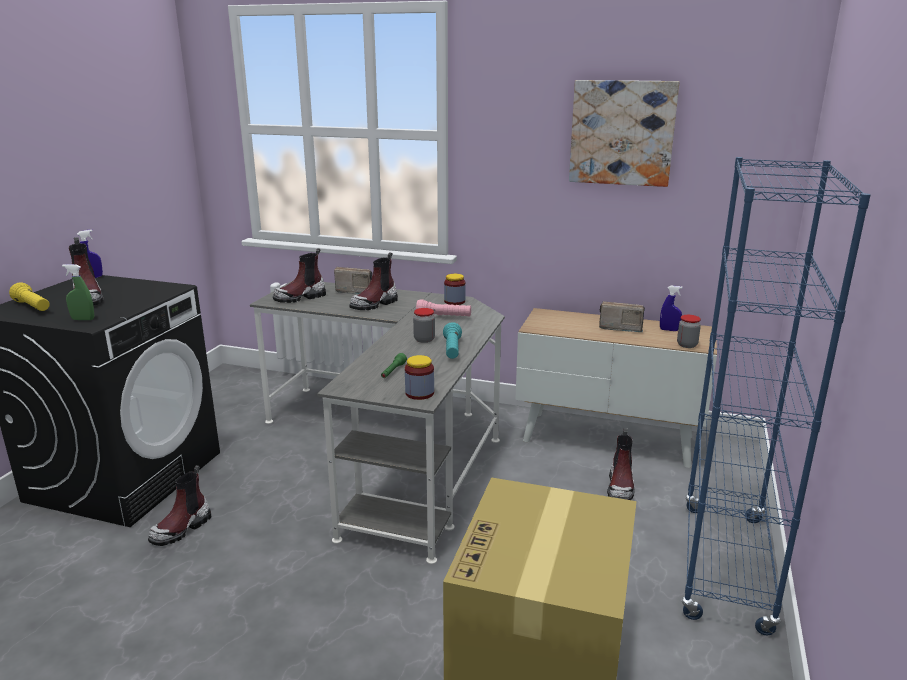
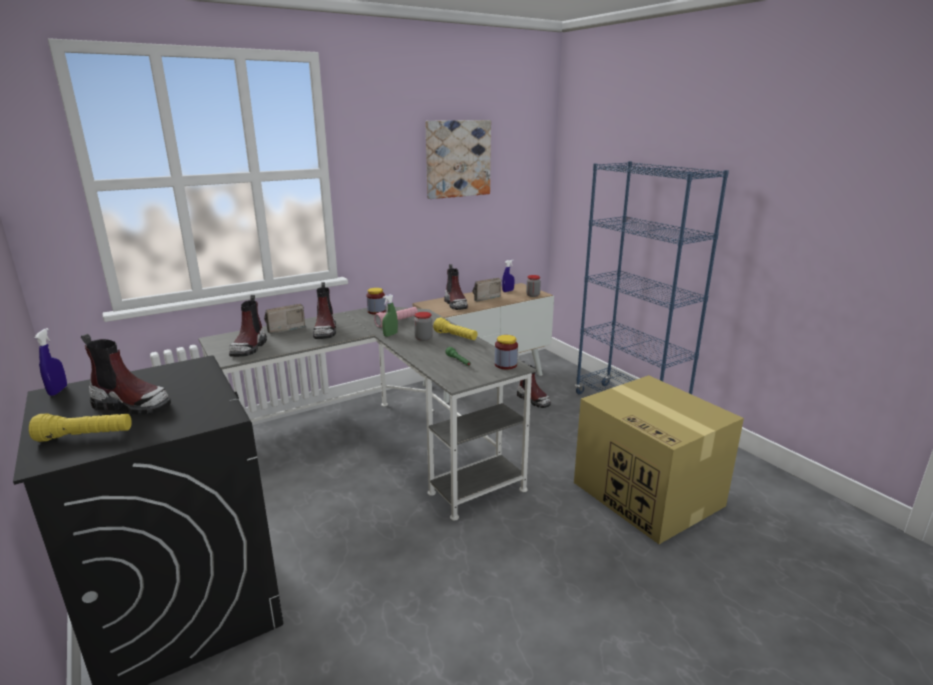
camera: 50 degrees left, 0 degrees up
green spray bottle [62,264,95,320] -> green spray bottle moved to [382,294,398,337]
boot [148,465,211,546] -> boot moved to [444,264,468,310]
turquoise flashlight [443,322,462,359] -> yellow flashlight [433,318,478,340]

